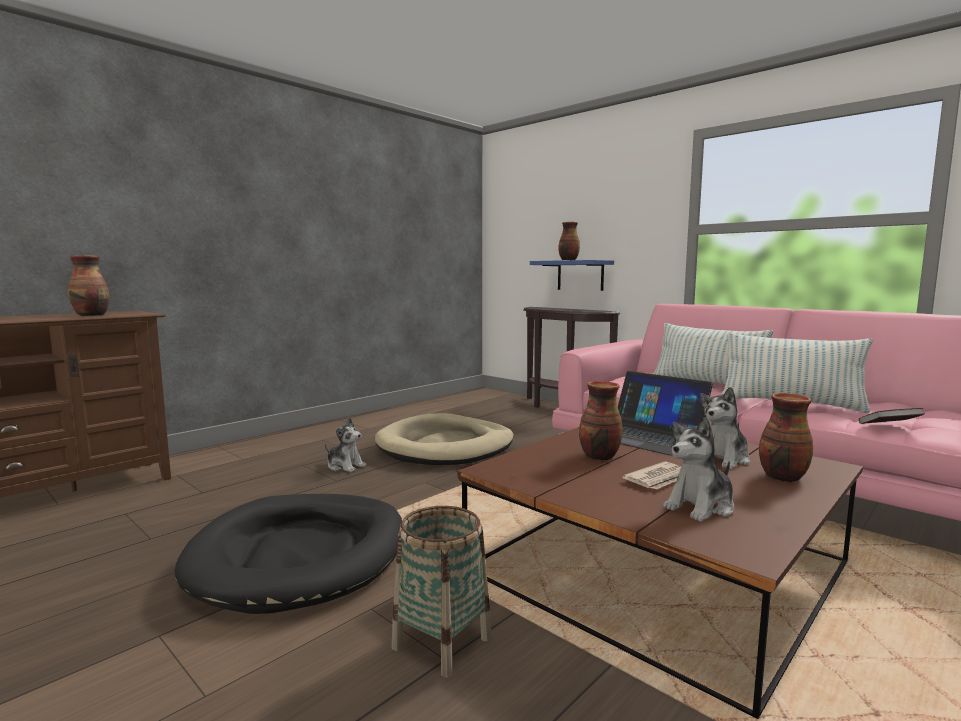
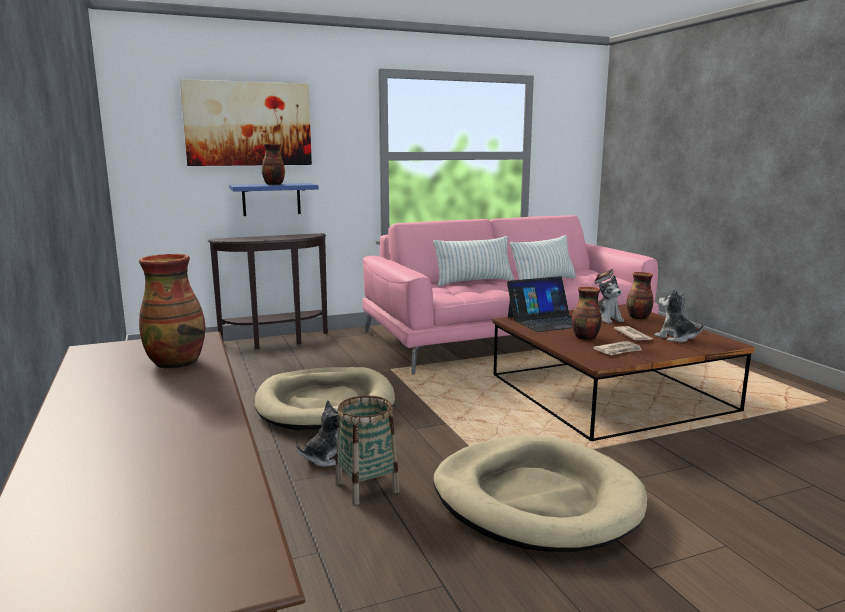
camera: 65 degrees left, 5 degrees up
black dog bed [174,494,402,614] -> beige dog bed [433,435,647,552]
basket [392,506,491,678] -> basket moved to [335,395,400,505]
plush toy [663,417,734,522] -> plush toy turned 150 degrees clockwise [654,289,704,342]
none -> picture [180,79,312,166]
none -> newspaper [593,341,642,355]

